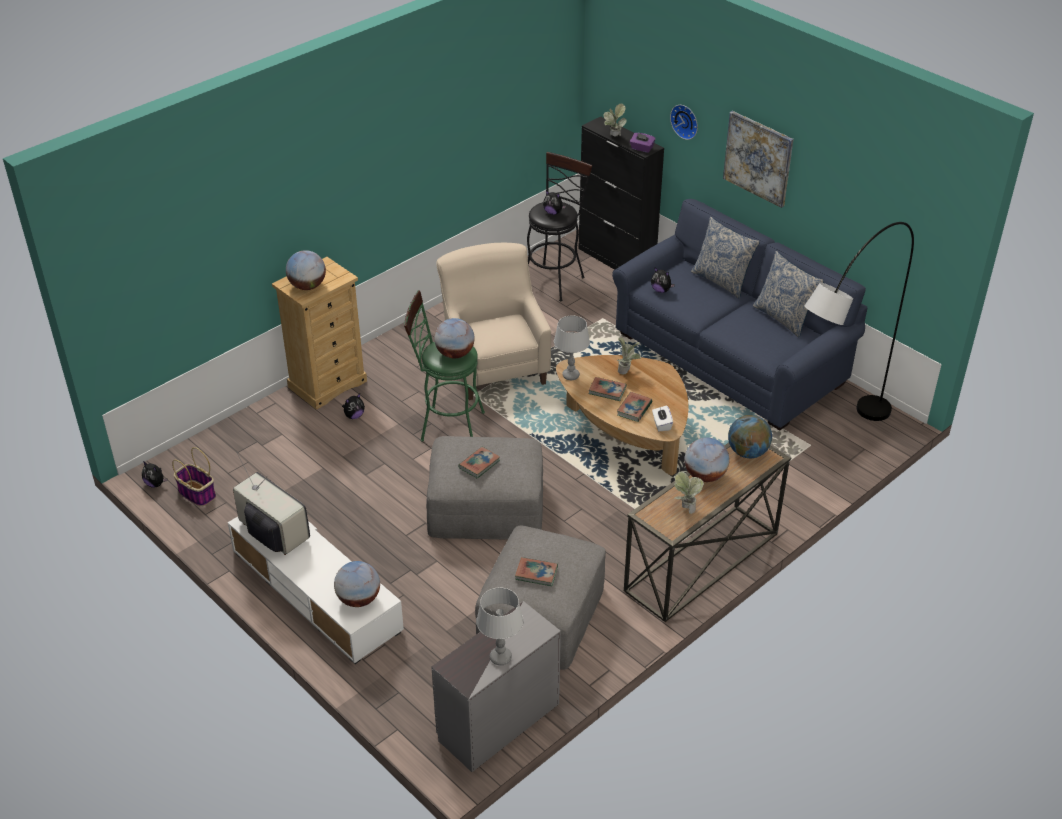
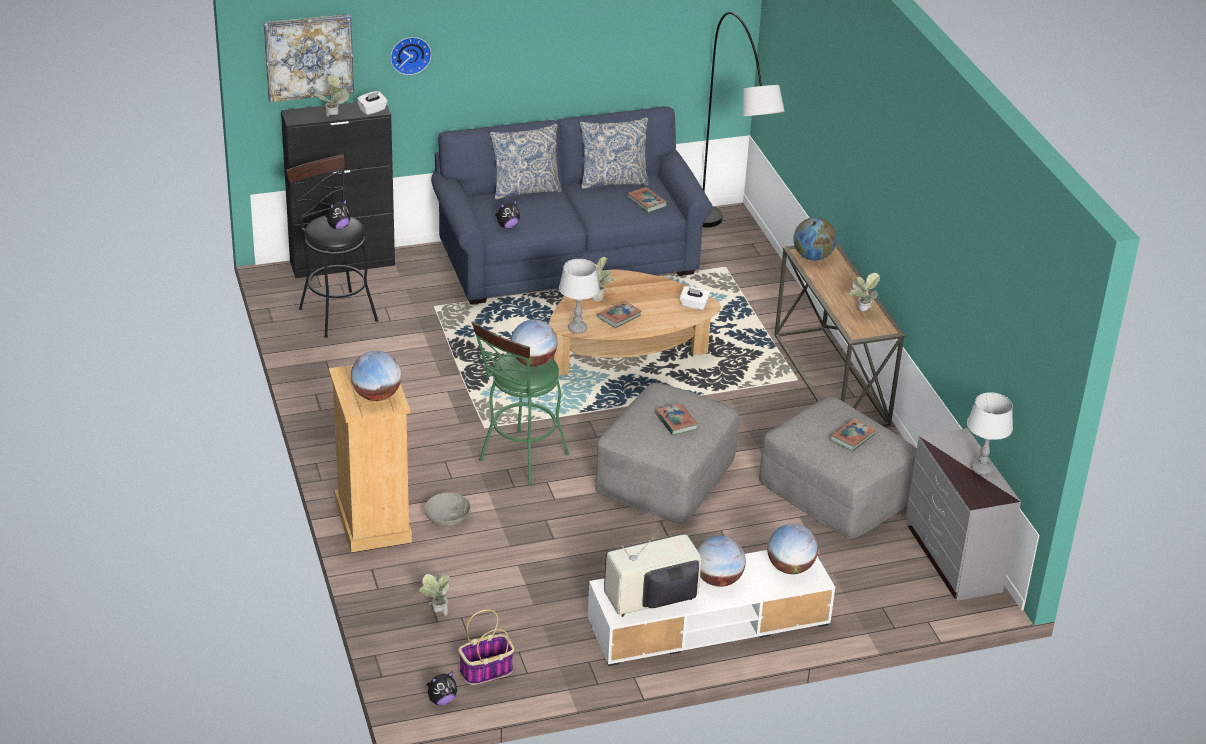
camera: 65 degrees left, 5 degrees down
plush toy [342,394,365,419] -> grey bowl [424,492,471,527]
beige armchair [436,243,551,400] -> none
book [617,392,652,422] -> book moved to [628,187,667,213]
purple tissue box [630,133,655,153] -> white tissue box [357,91,388,115]
globe [685,438,730,482] -> globe moved to [697,536,746,587]
picture [723,111,794,208] -> picture moved to [264,14,354,102]
none -> potted plant [419,574,450,616]

